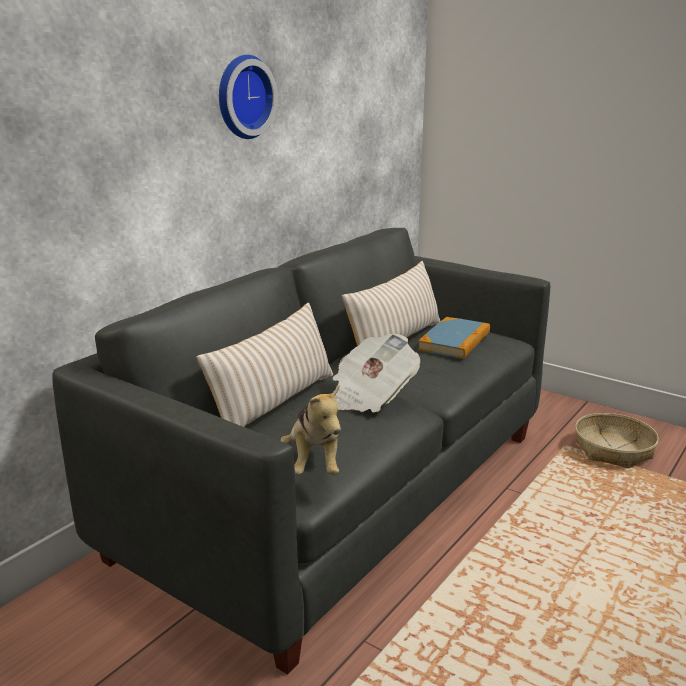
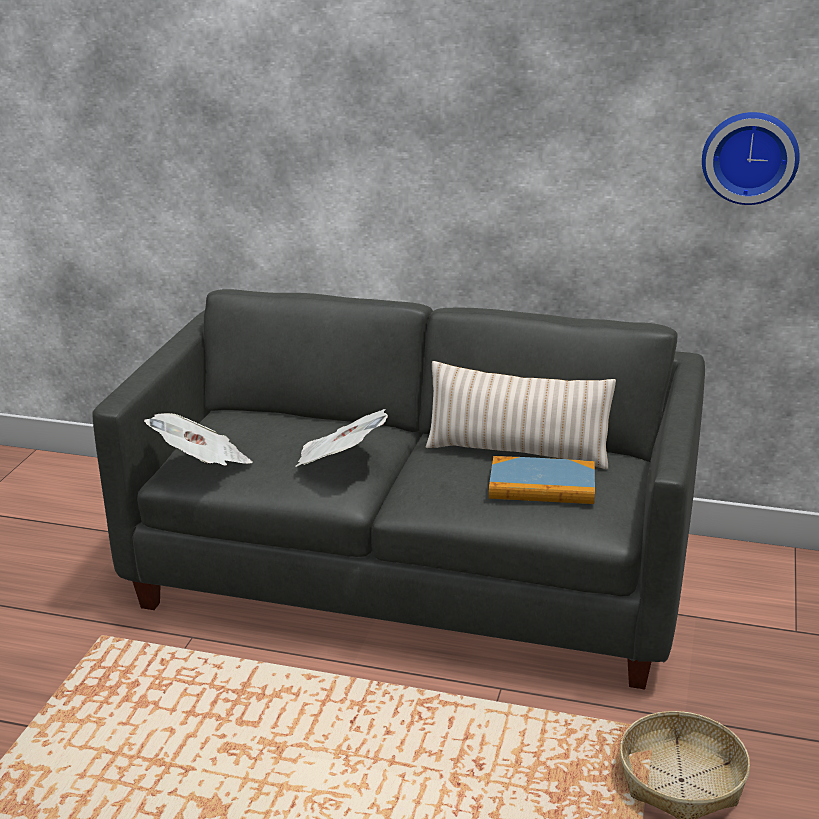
camera: 70 degrees right, 5 degrees up
beige pillow [196,303,333,427] -> none
wall clock [219,55,278,139] -> wall clock moved to [702,112,800,205]
plush toy [280,385,341,475] -> newspaper [144,413,253,466]

